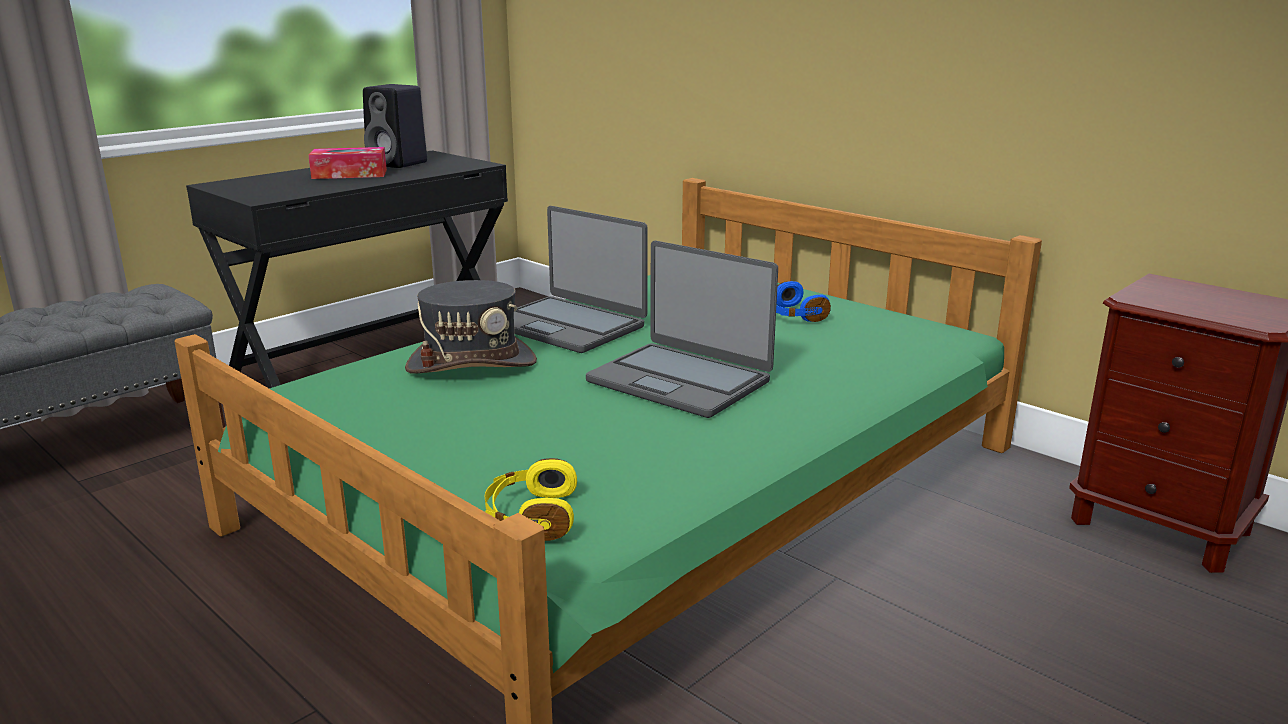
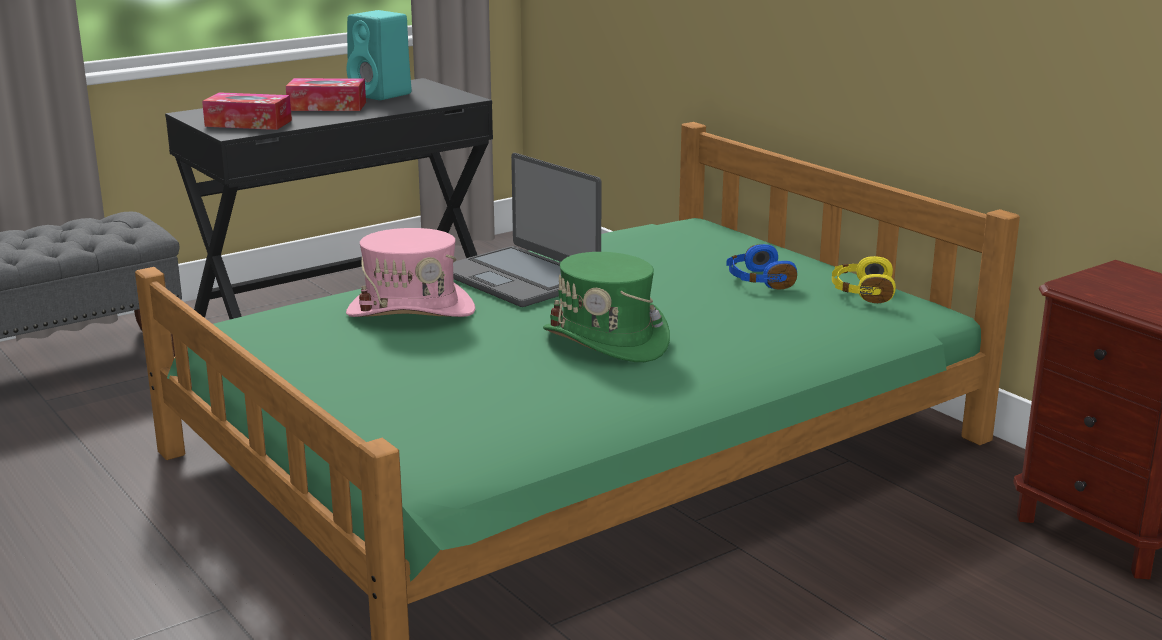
camera: 10 degrees right, 0 degrees up
black speaker [363,84,427,168] -> turquoise speaker [347,10,411,100]
grey hat [405,280,537,374] -> pink hat [346,228,475,317]
yellow headphones [485,458,577,541] -> yellow headphones moved to [832,256,896,303]
laptop [586,241,778,418] -> green hat [543,252,670,362]
none -> tissue box [202,92,292,130]

